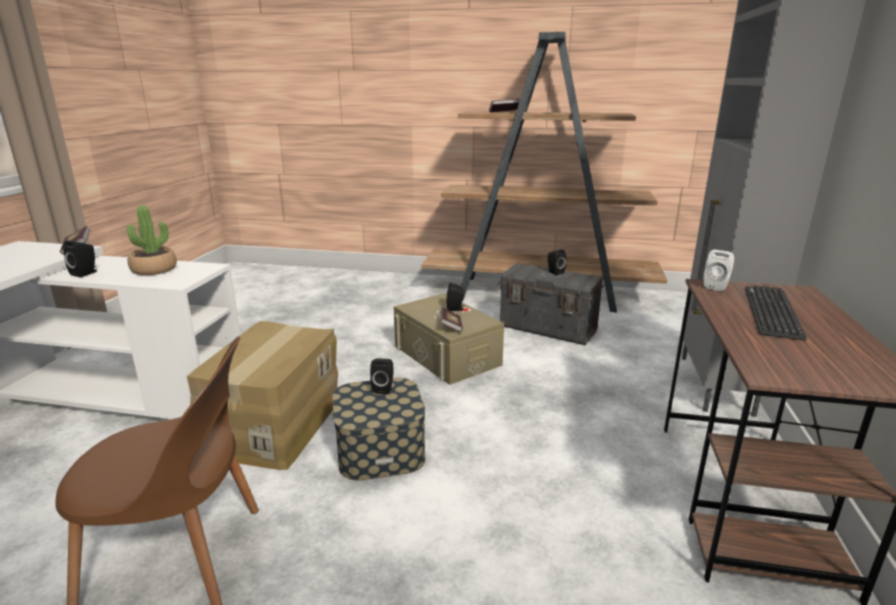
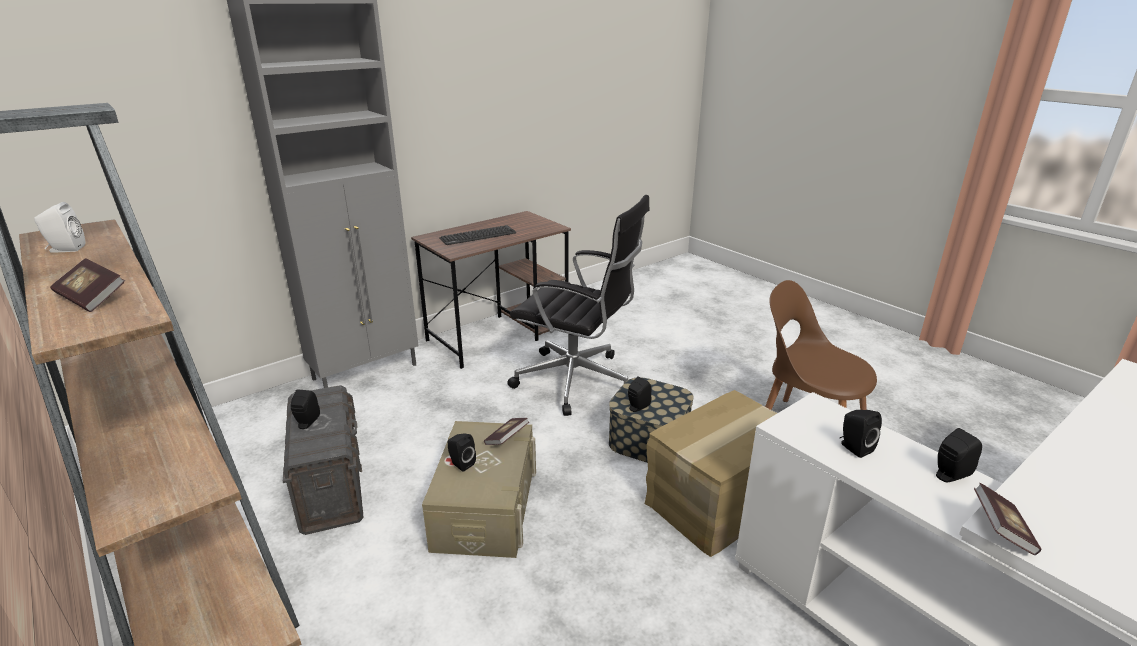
camera: 140 degrees left, 5 degrees up
potted plant [127,205,177,275] -> black speaker [840,410,882,458]
white speaker [703,250,734,291] -> white speaker moved to [34,202,85,252]
none -> black office chair [507,195,650,416]

